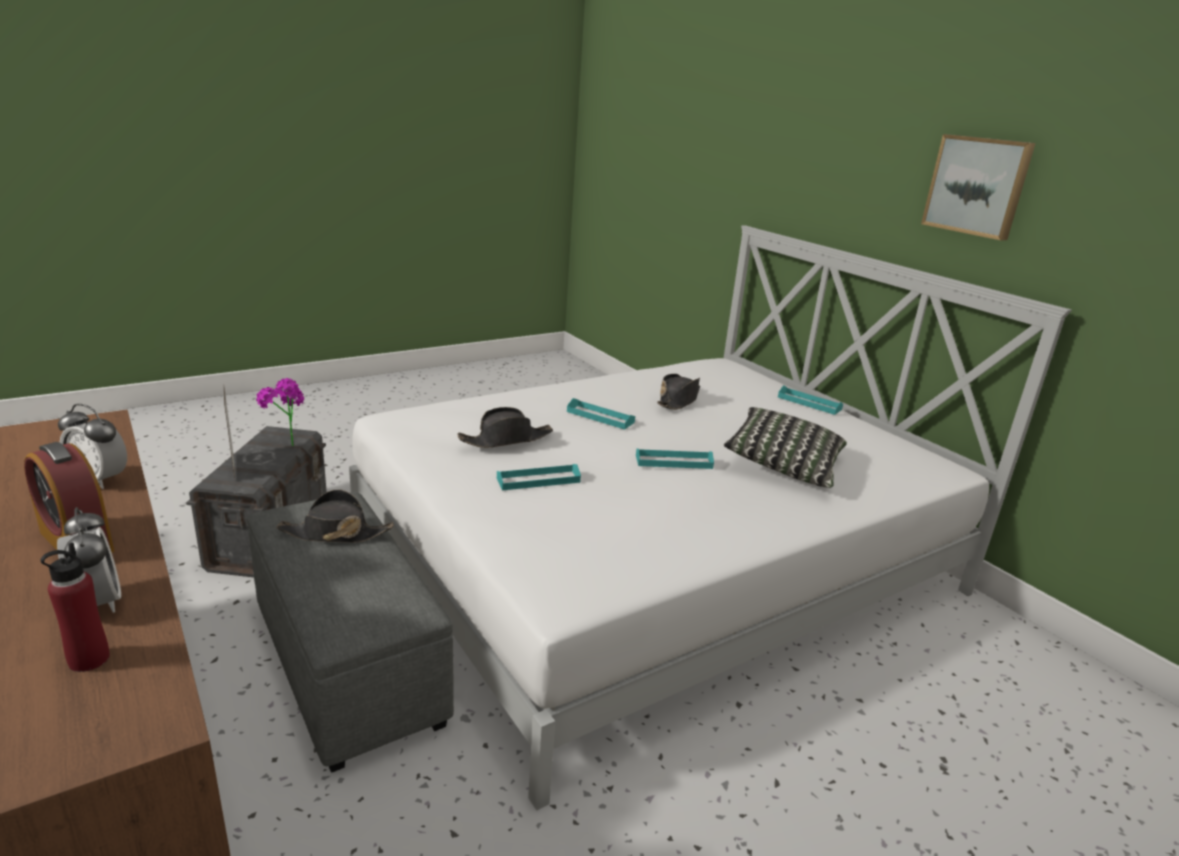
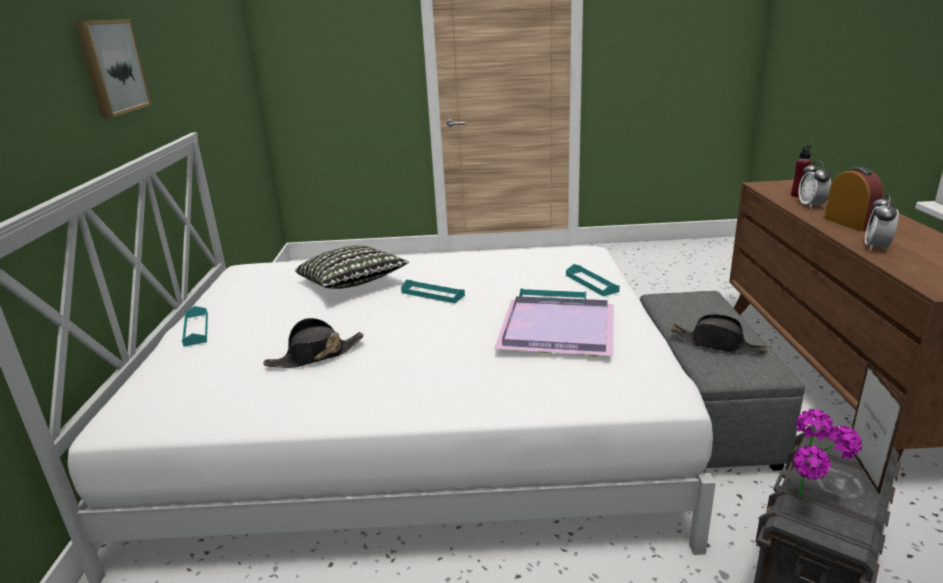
camera: 145 degrees left, 0 degrees up
alarm clock [58,404,127,489] -> alarm clock turned 120 degrees counterclockwise [865,194,899,251]
black hat [458,407,553,448] -> purple tray [494,296,614,356]
turquoise tray [567,398,635,430] -> turquoise tray moved to [566,264,620,297]

